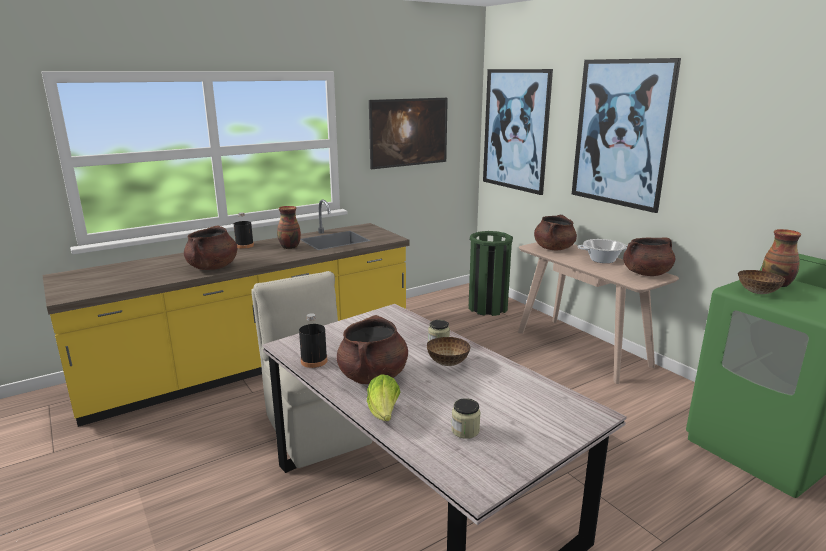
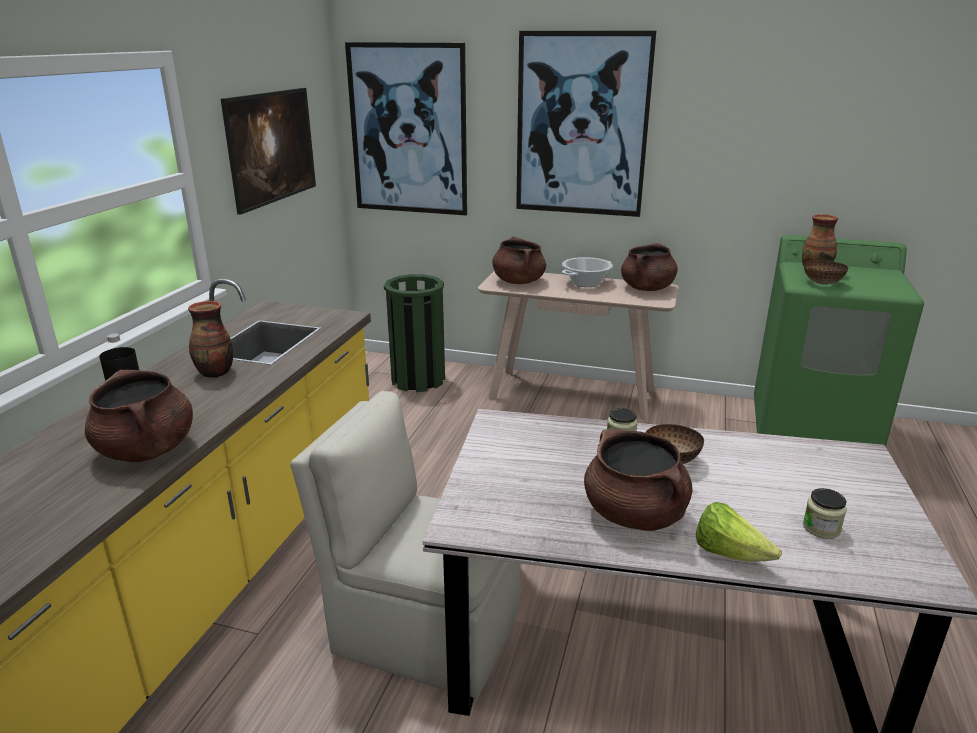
camera: 40 degrees left, 5 degrees up
black bottle [299,313,327,368] -> none

